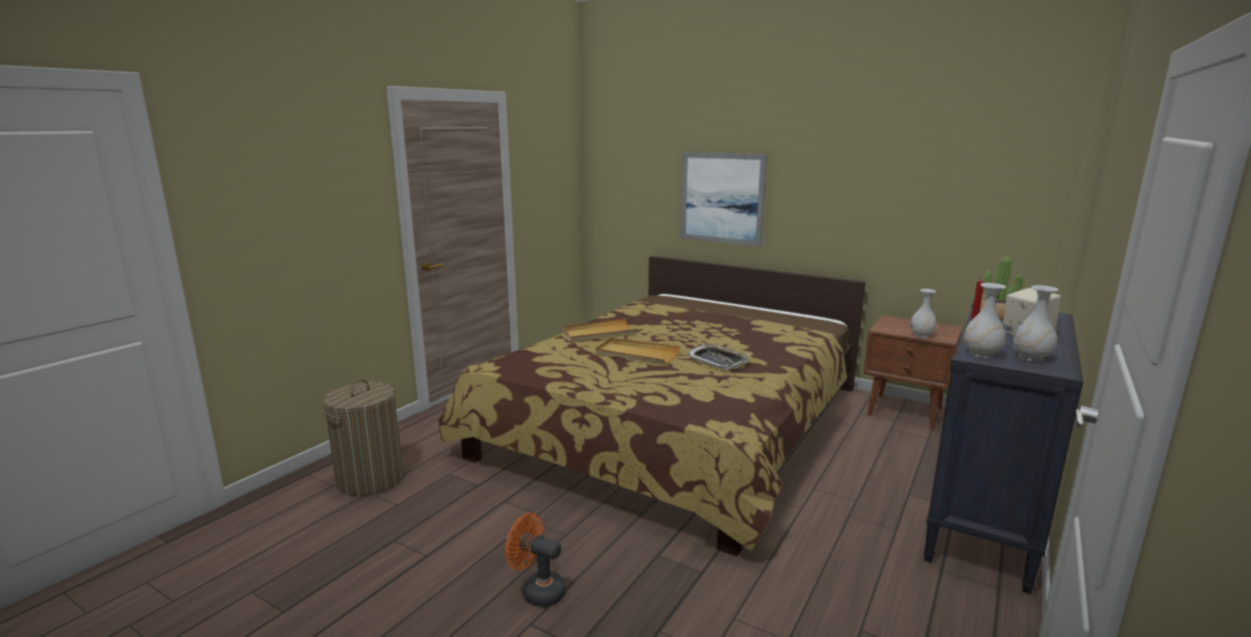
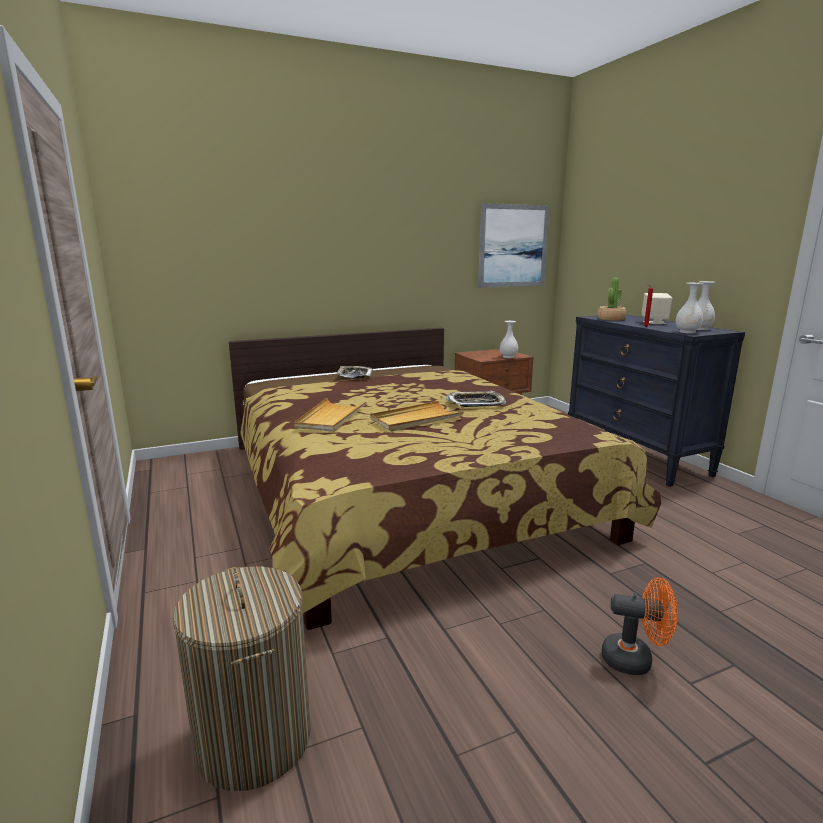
camera: 55 degrees left, 0 degrees up
orange fan [505,513,566,607] -> orange fan turned 135 degrees counterclockwise [602,577,678,675]
picture [680,152,767,246] -> picture moved to [478,203,550,288]
none -> tray [337,366,373,379]

